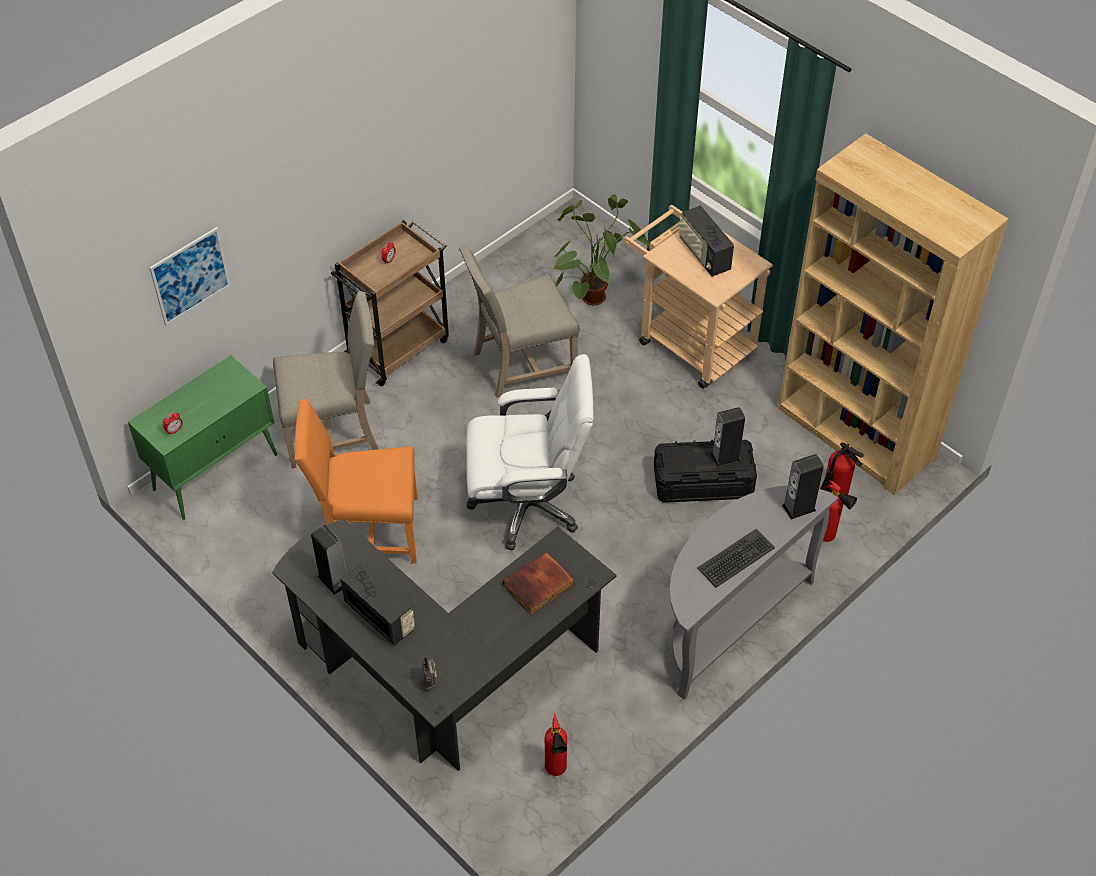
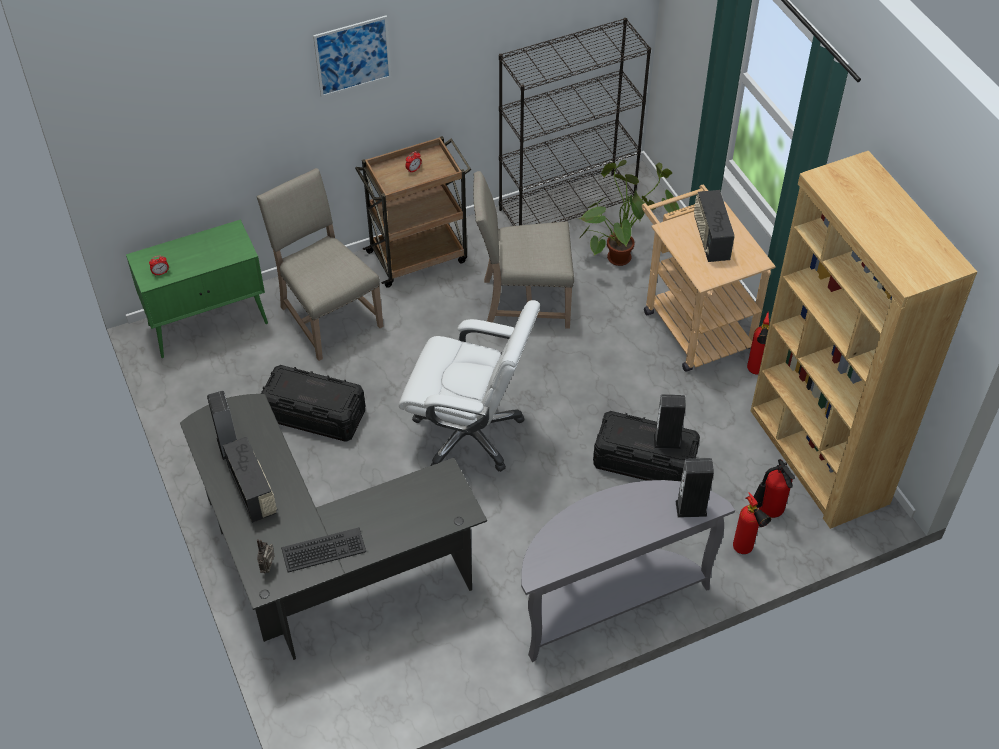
camera: 20 degrees right, 0 degrees up
picture [149,227,231,326] -> picture moved to [313,15,392,98]
beige chair [273,291,378,469] -> beige chair turned 135 degrees counterclockwise [257,168,384,361]
orange chair [294,399,417,564] -> black storage box [261,365,366,442]
book [503,551,575,615] -> none
fire extinguisher [545,713,567,776] -> fire extinguisher moved to [747,312,770,374]
keyboard [697,529,775,587] -> keyboard moved to [281,527,366,572]
none -> black bookcase [499,18,651,226]

